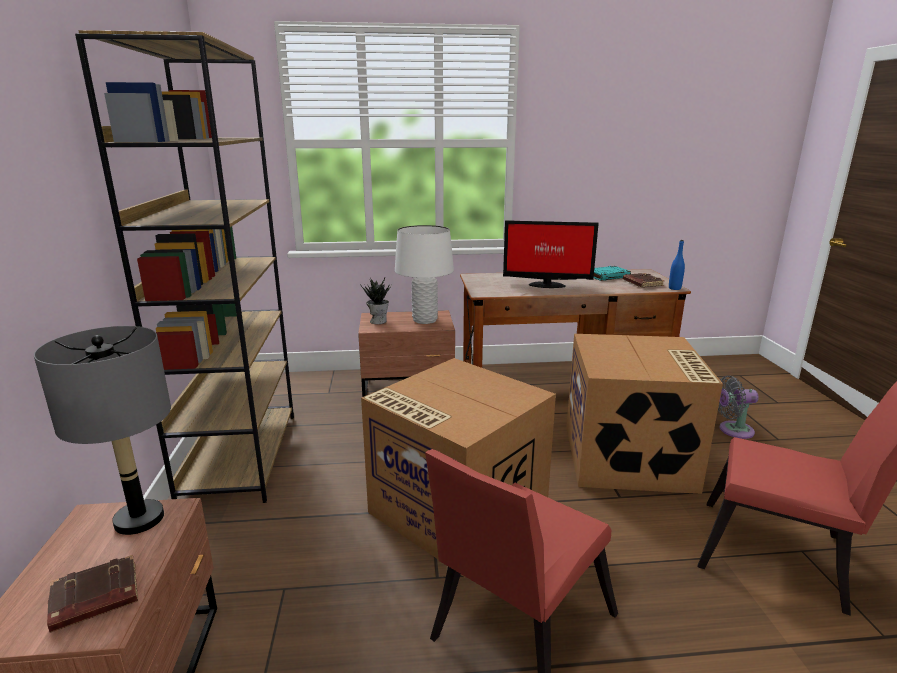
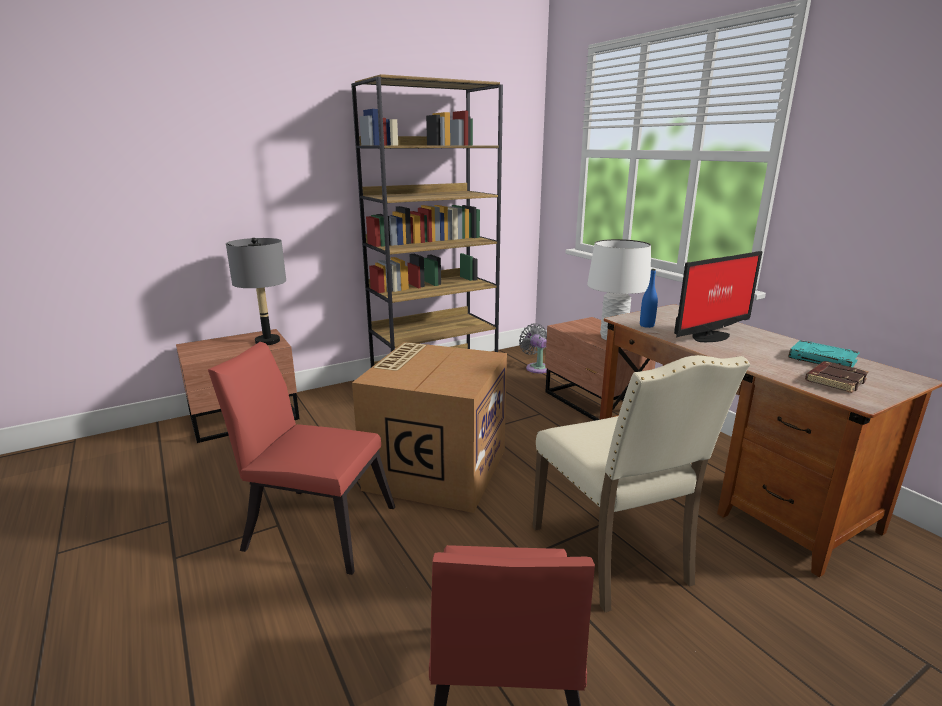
camera: 65 degrees right, 0 degrees up
brown book [47,555,138,632] -> none
potted plant [360,277,392,324] -> none
monitor [503,220,599,288] -> monitor turned 105 degrees counterclockwise [674,251,762,342]
cardboard box [566,334,723,494] -> beige chair [533,355,750,612]
blue bottle [669,240,685,290] -> blue bottle moved to [640,269,658,328]
grey fan [718,376,759,439] -> grey fan moved to [519,323,547,373]

